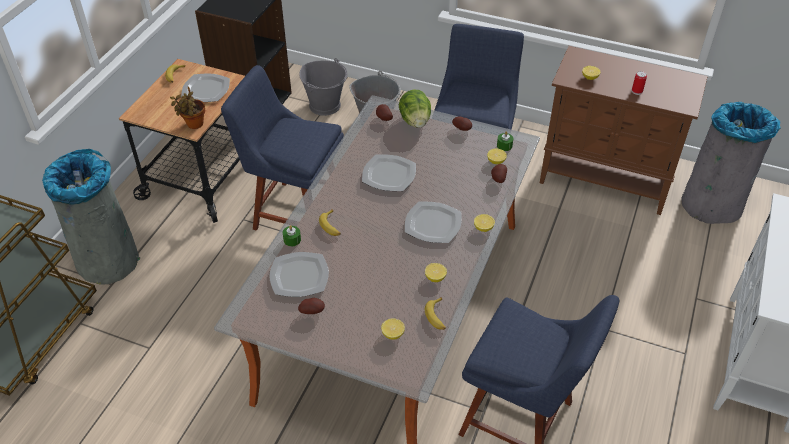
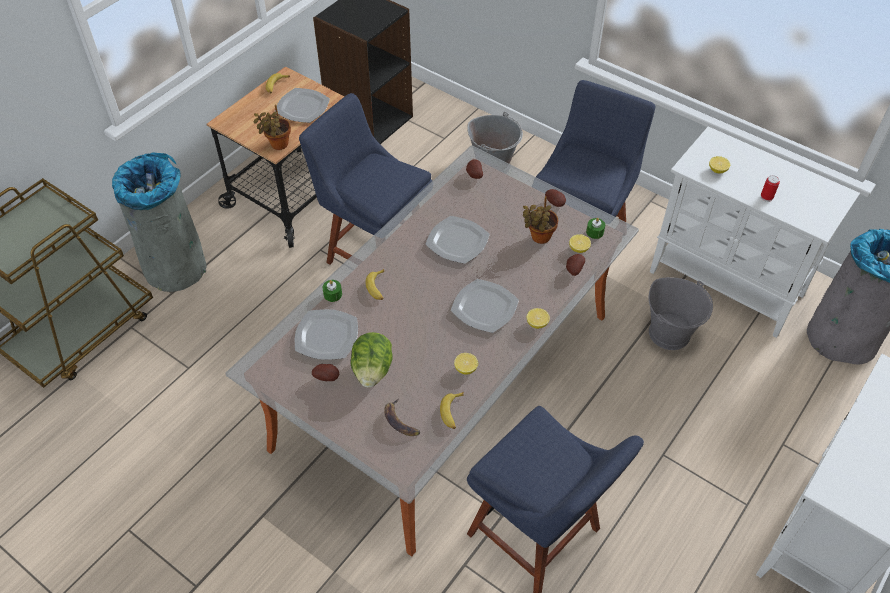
camera: 15 degrees right, 5 degrees up
grey bucket [299,58,347,116] -> grey bucket moved to [649,277,713,350]
lemon [381,318,405,340] -> banana [384,399,420,436]
lettuce [399,90,431,128] -> lettuce moved to [350,332,393,388]
brown cabinet [540,46,708,215] -> white cabinet [650,127,860,338]
none -> potted plant [523,196,558,244]

